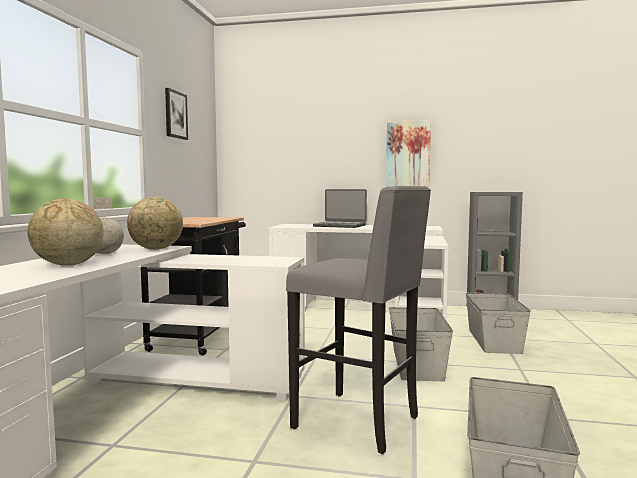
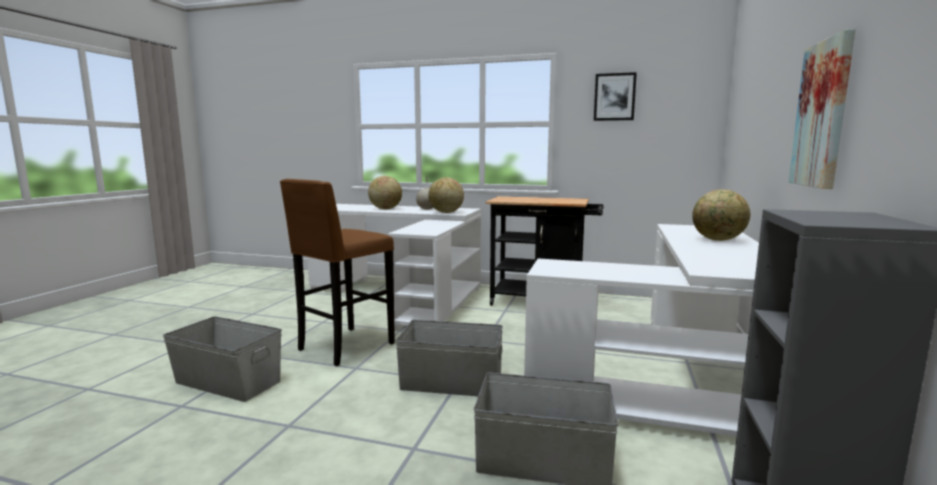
camera: 95 degrees right, 5 degrees up
grey stool [286,186,431,454] -> brown stool [280,179,395,366]
laptop [313,189,367,228] -> globe [692,189,750,241]

